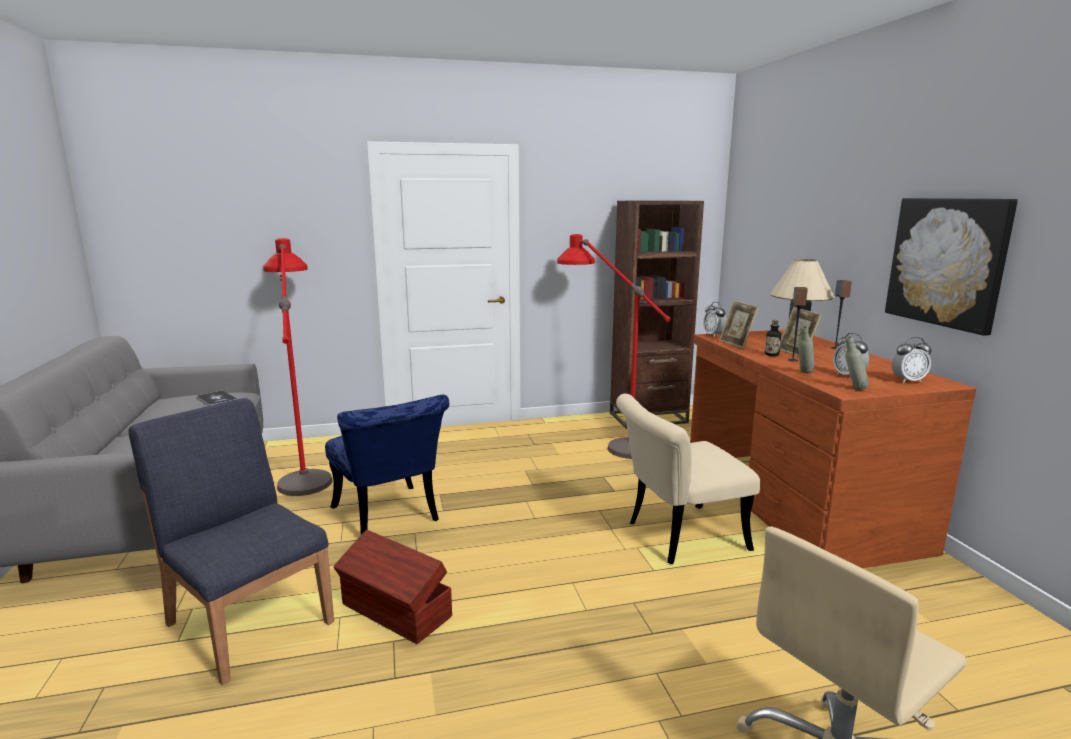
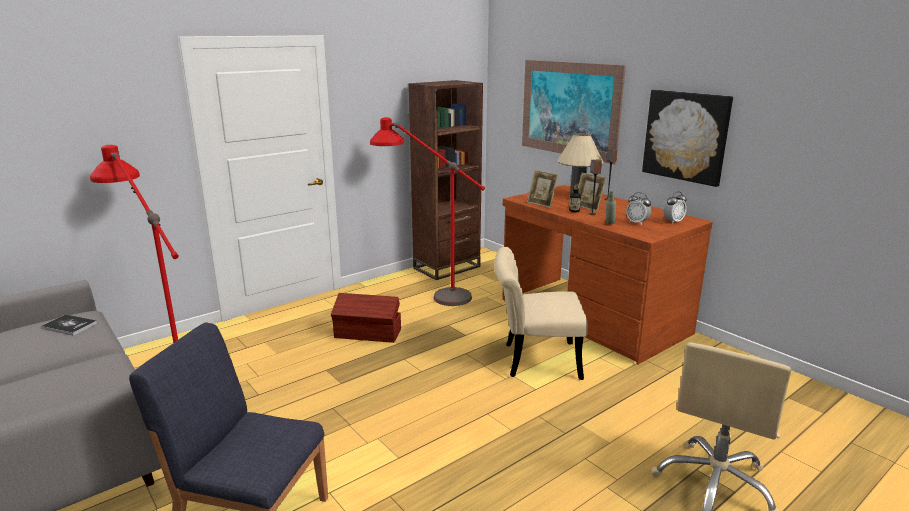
camera: 25 degrees left, 5 degrees up
blue chair [325,394,449,535] -> none
brown storage box [333,529,452,644] -> brown storage box moved to [331,293,401,343]
beige chair [616,394,760,564] -> beige chair turned 45 degrees clockwise [494,247,588,380]
alarm clock [703,302,727,337] -> none
grey bottle [845,336,869,390] -> none
none -> picture [522,60,626,164]

